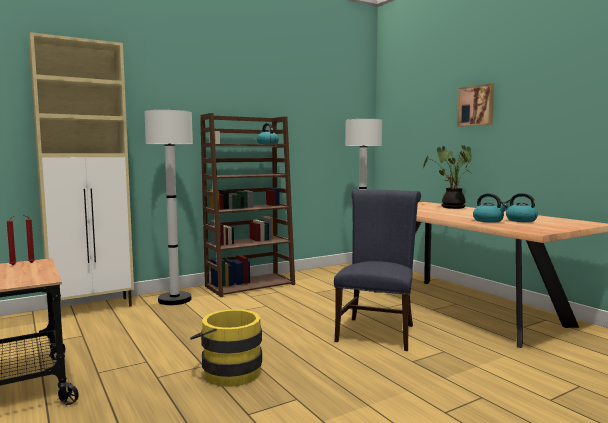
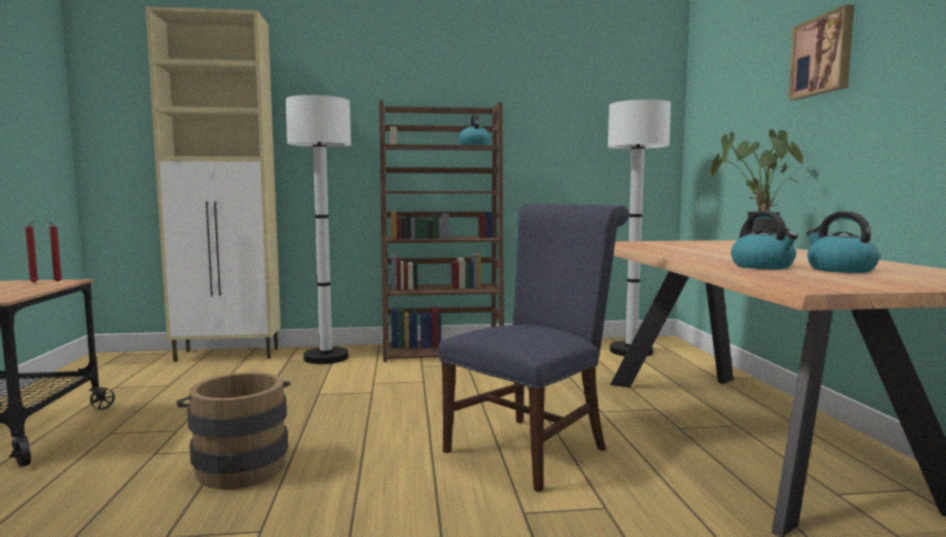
camera: 25 degrees right, 0 degrees up
yellow bucket [190,309,262,387] -> brown bucket [177,372,290,489]

